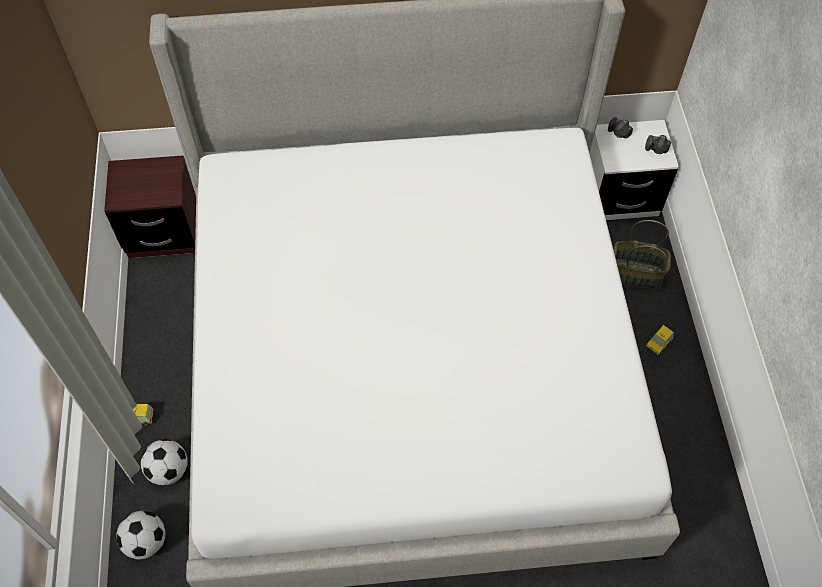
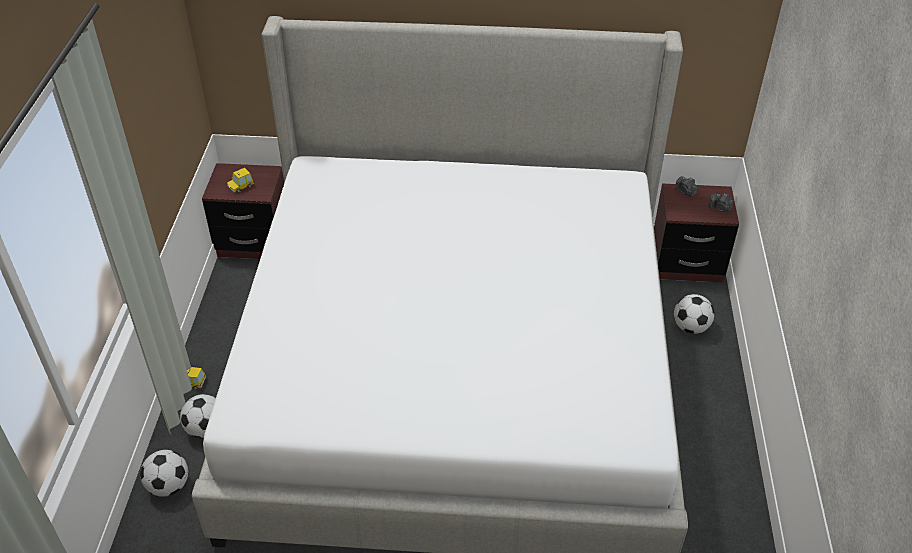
camera: 10 degrees right, 15 degrees down
white nightstand [590,120,679,220] -> brown nightstand [654,183,739,282]
basket [613,220,671,289] -> football [674,294,714,334]
toy car [646,325,674,355] -> toy car moved to [227,168,254,193]

